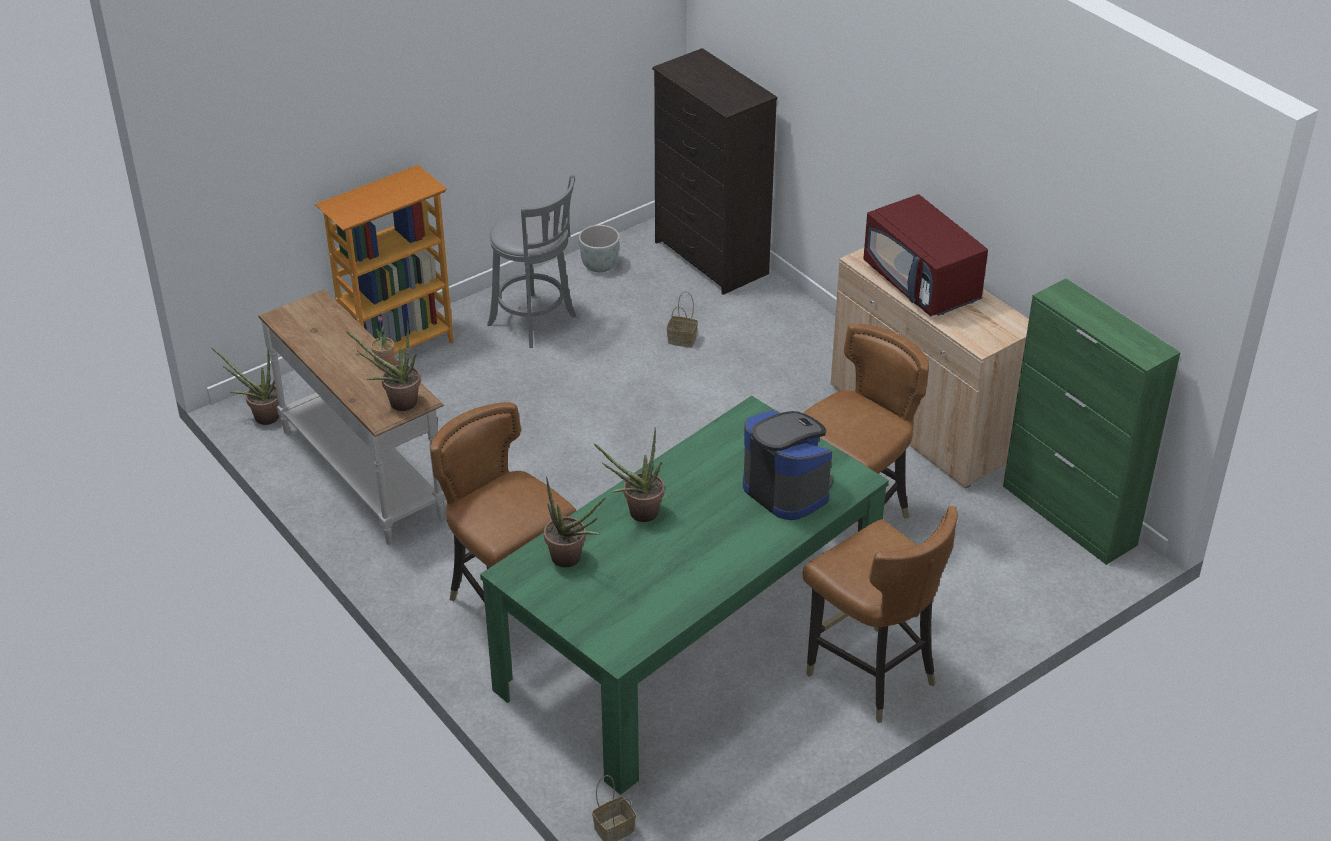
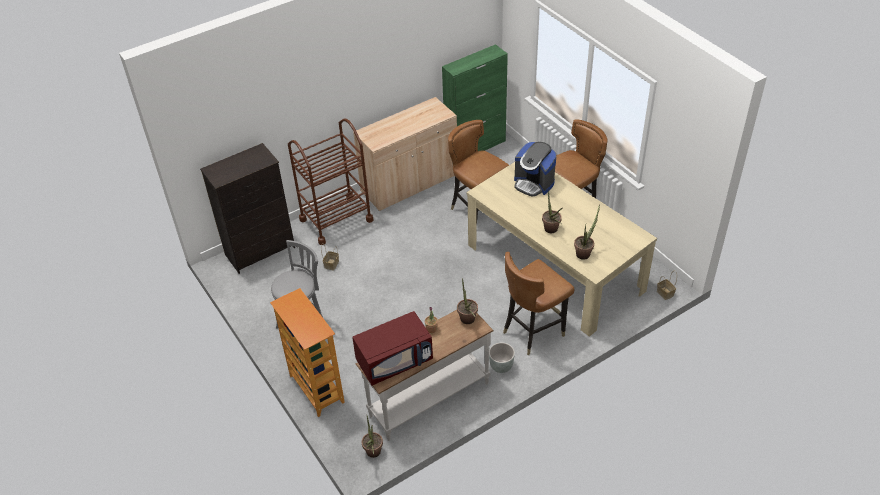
camera: 85 degrees left, 5 degrees up
green dining table [480,396,889,795] -> beige dining table [467,162,657,337]
grey planter [579,225,620,272] -> grey planter moved to [489,342,515,373]
coffee machine [743,410,834,520] -> coffee machine turned 105 degrees counterclockwise [514,142,557,197]
red microwave [863,194,988,316] -> red microwave moved to [352,311,433,386]
none -> brown cart [288,119,374,245]

